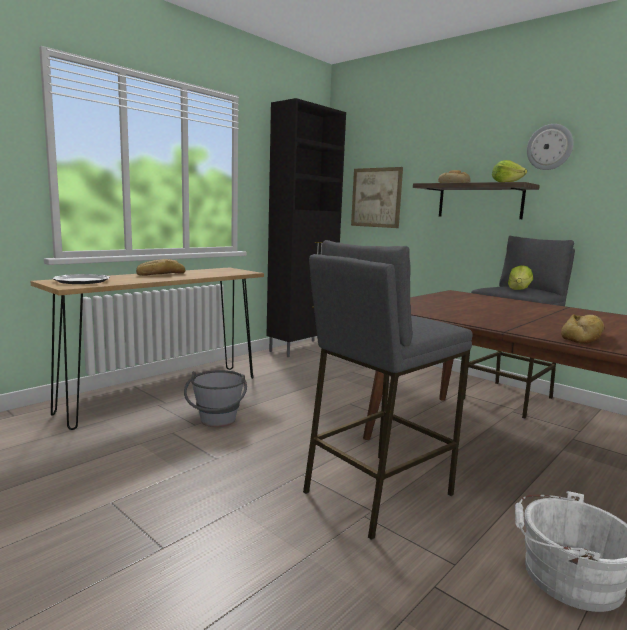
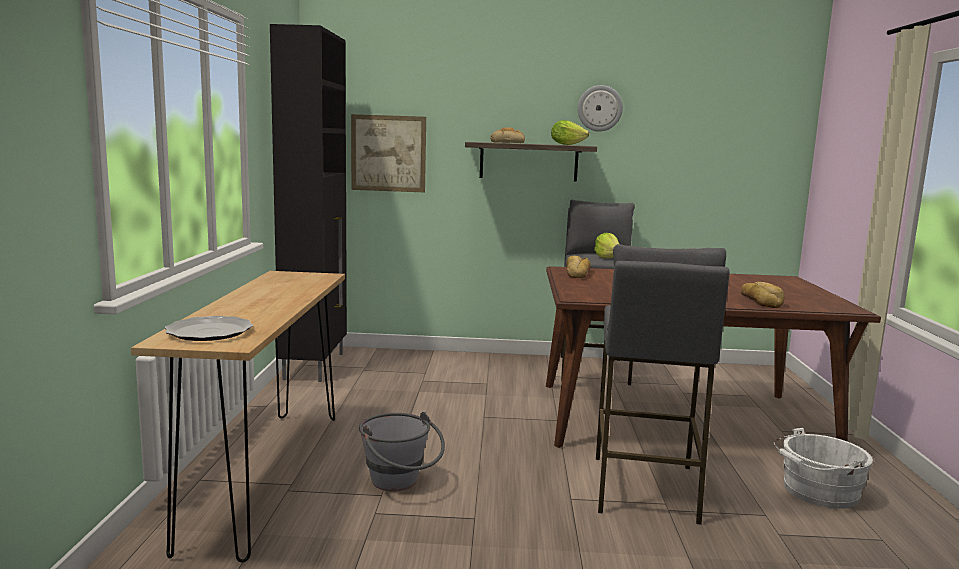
camera: 40 degrees left, 0 degrees up
bread [136,259,185,276] -> bread moved to [567,256,591,278]

